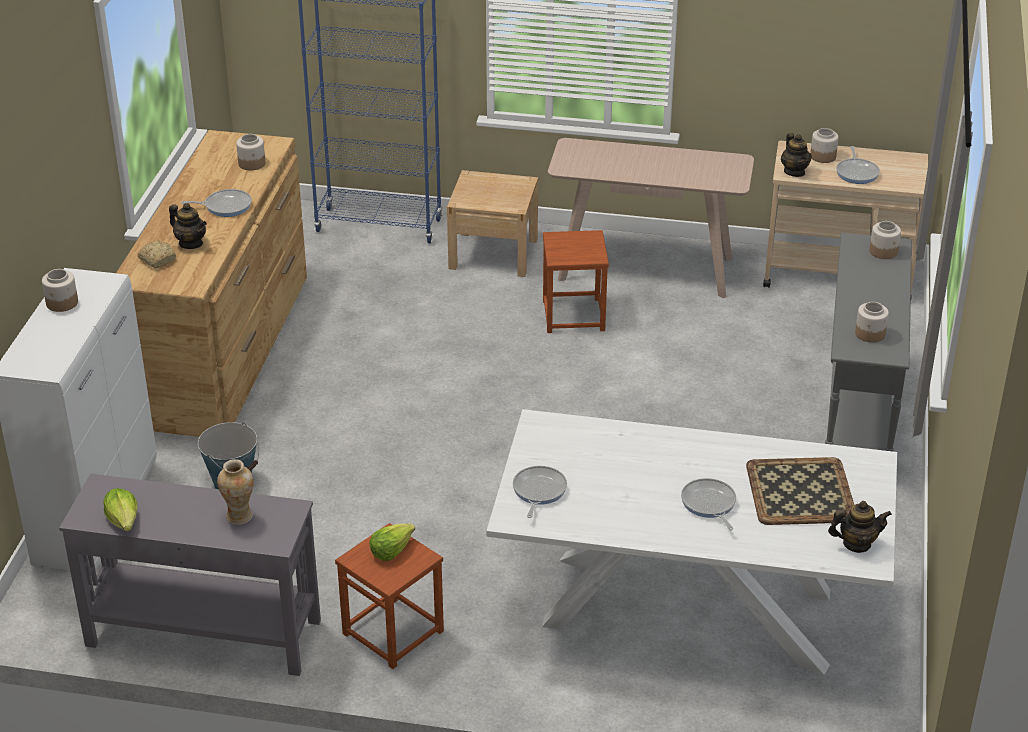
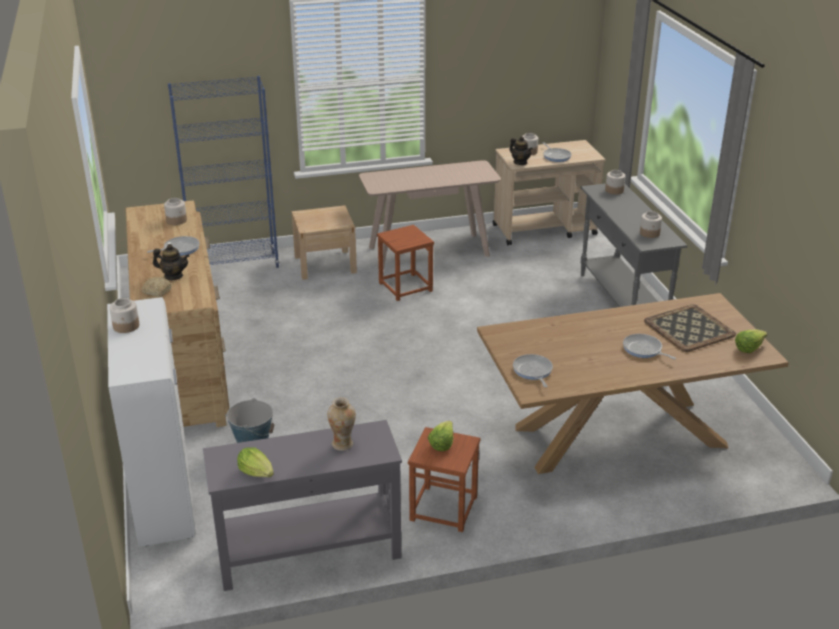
camera: 25 degrees left, 5 degrees down
white dining table [486,409,897,675] -> brown dining table [477,293,789,474]
teapot [828,501,892,553] -> lettuce [735,329,767,353]

